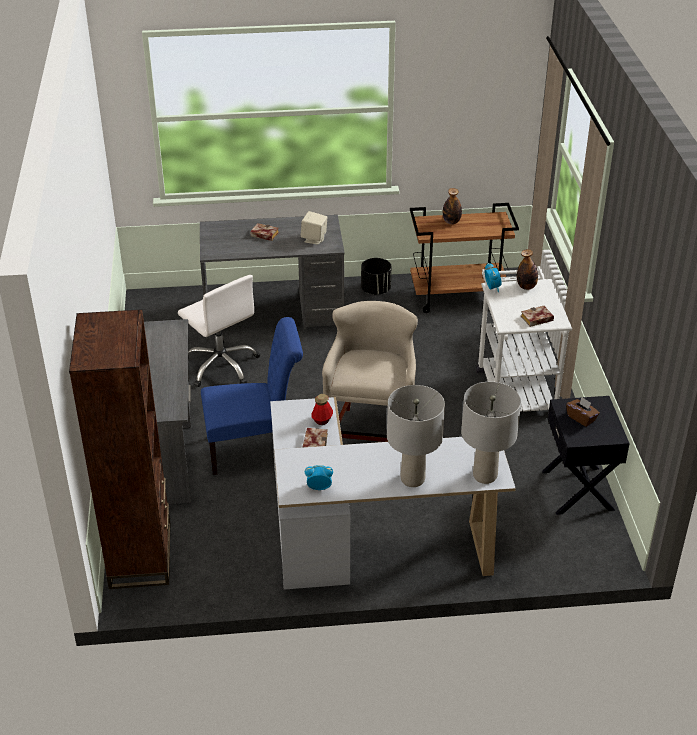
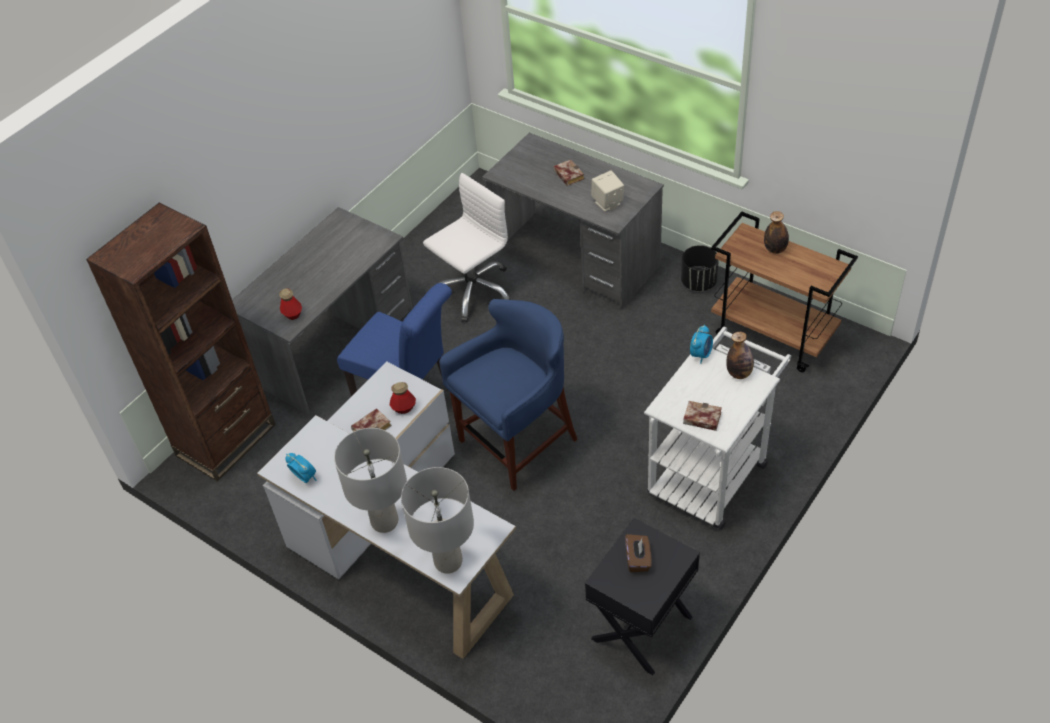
camera: 45 degrees right, 10 degrees up
white office chair [178,275,260,387] -> white office chair turned 135 degrees counterclockwise [423,173,513,323]
beige stool [322,301,418,442] -> blue stool [439,299,578,491]
none -> bottle [279,288,302,320]

